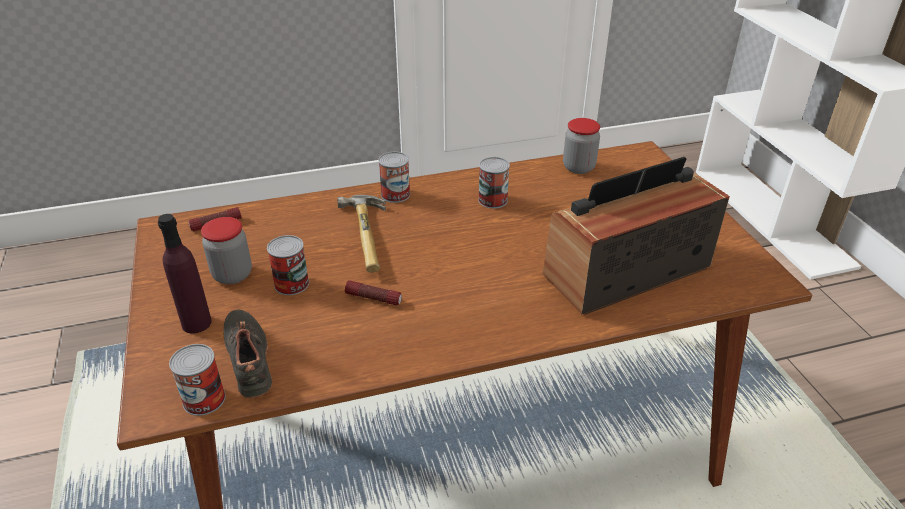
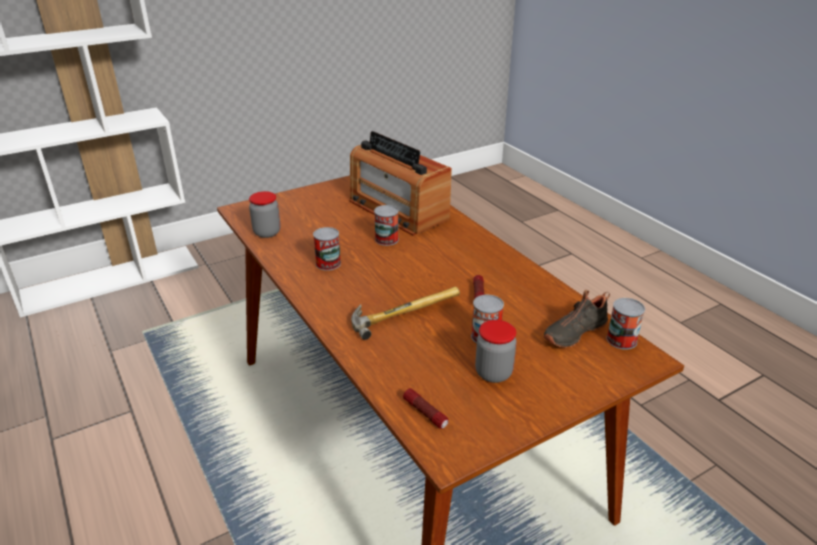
camera: 105 degrees left, 5 degrees down
purple bottle [158,214,212,334] -> none
can [378,152,410,203] -> can moved to [374,205,399,246]

